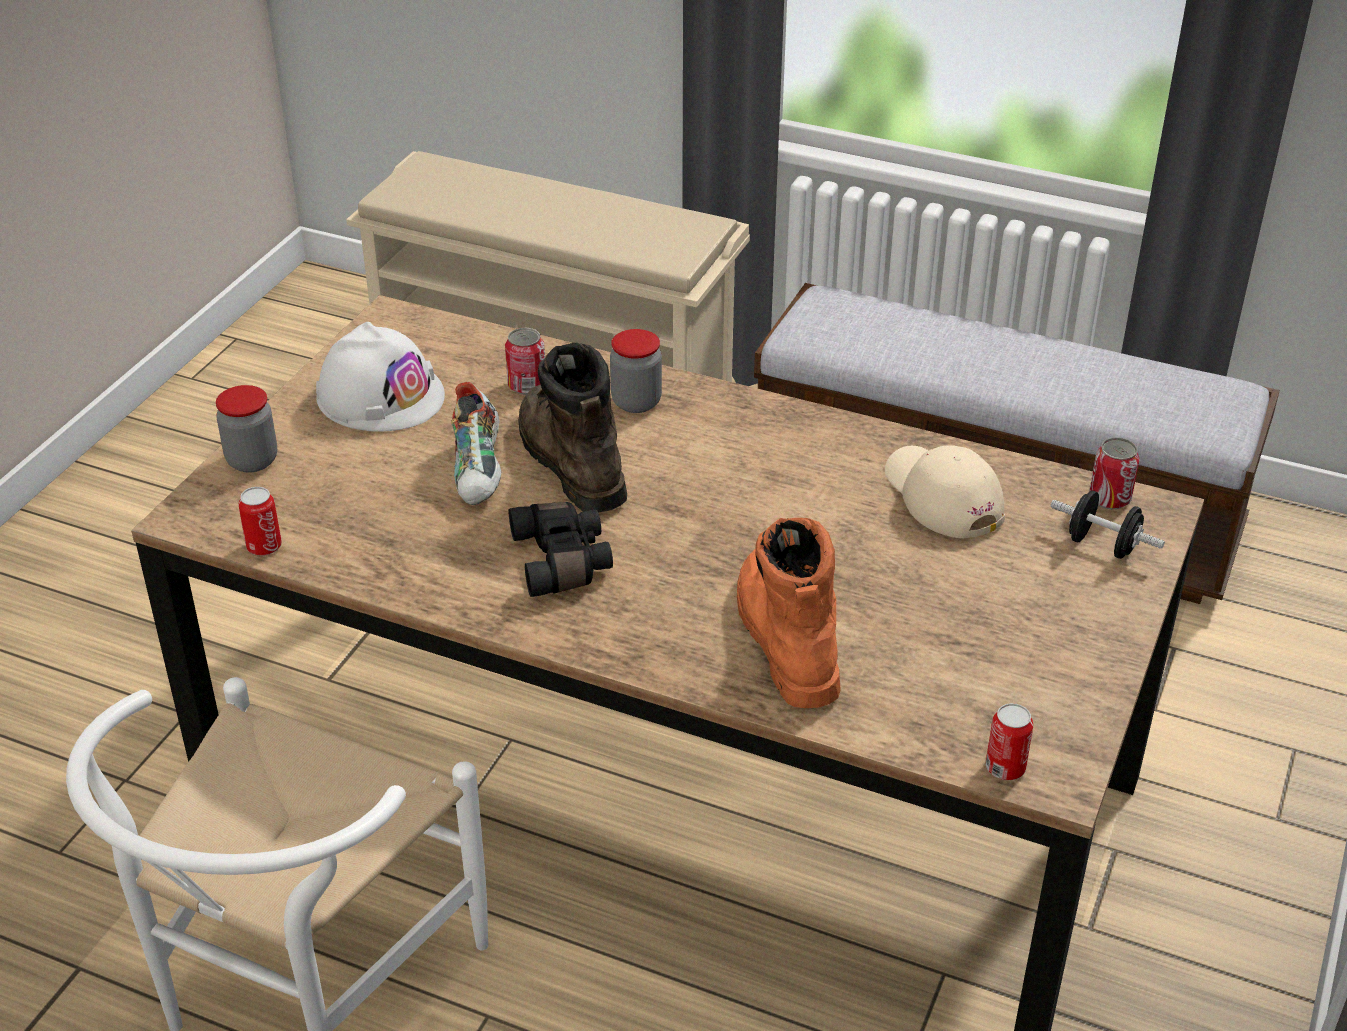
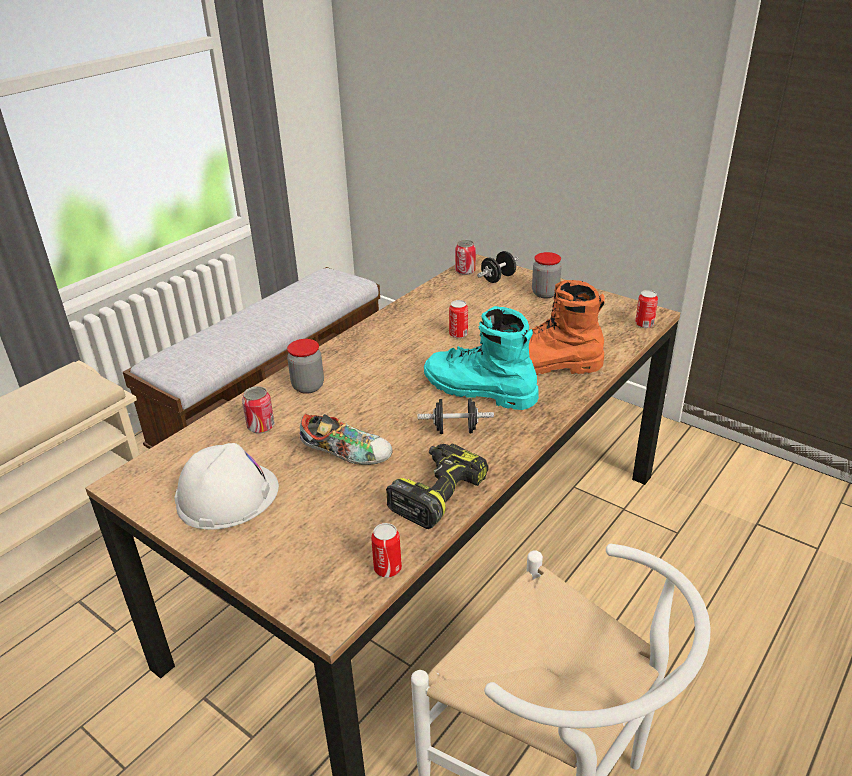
camera: 75 degrees left, 5 degrees down
jar [216,385,277,472] -> jar moved to [532,252,562,298]
black binoculars [509,502,613,597] -> black dumbbell [417,398,494,434]
brown boot [518,343,627,513] -> none
beige cap [885,445,1005,539] -> none
none -> power drill [386,443,488,529]
none -> turquoise boot [424,306,539,410]
none -> can [449,300,468,338]

